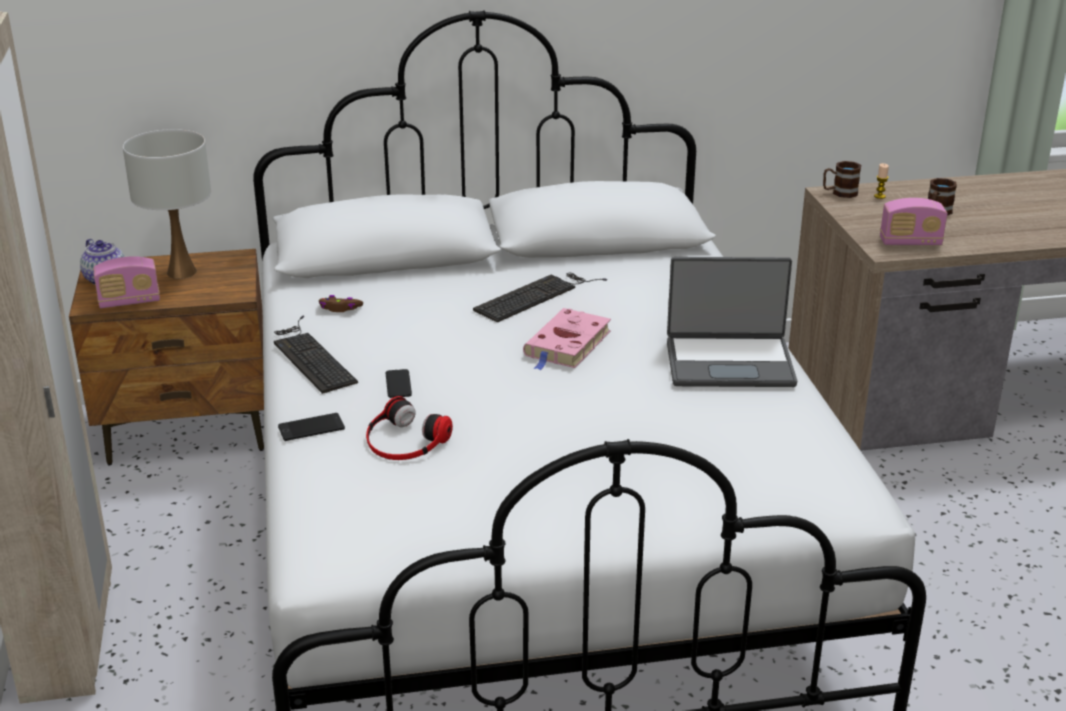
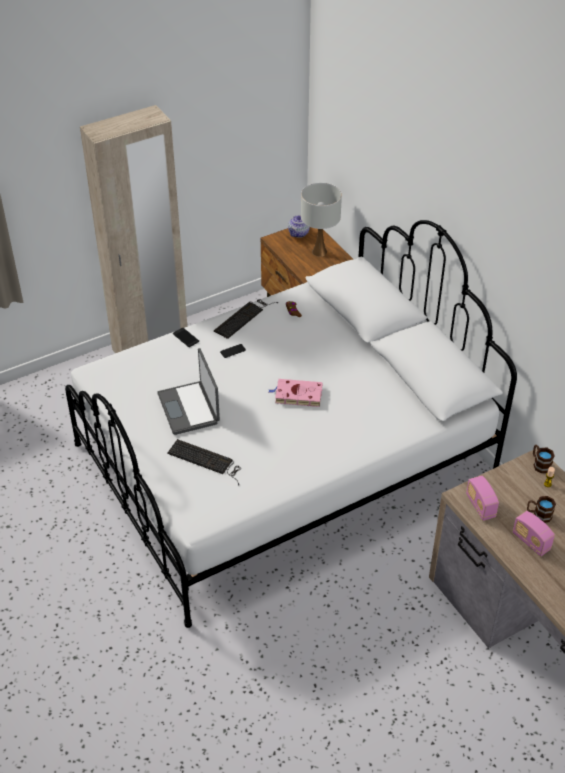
camera: 70 degrees right, 15 degrees up
radio [93,256,160,308] -> radio moved to [513,511,555,557]
headphones [366,396,453,460] -> none
keyboard [473,273,607,323] -> keyboard moved to [167,439,241,486]
laptop [667,257,797,387] -> laptop moved to [157,348,220,435]

